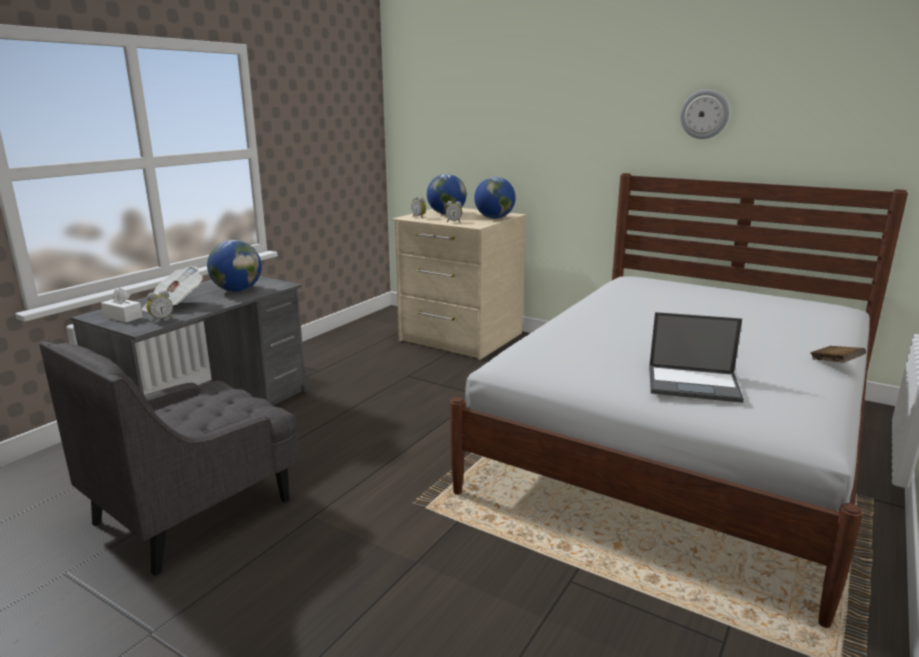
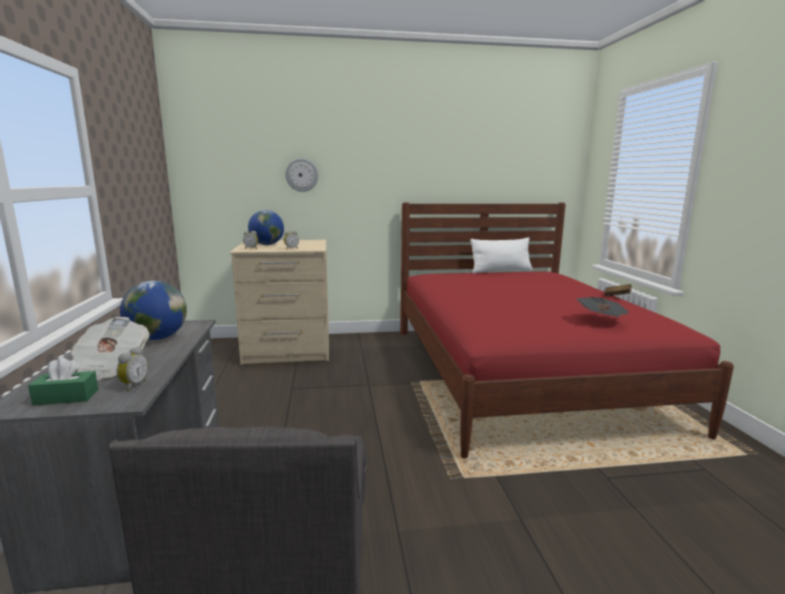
camera: 40 degrees left, 5 degrees down
white tissue box [101,288,143,322] -> green tissue box [28,357,98,405]
white bed [450,173,908,628] -> red bed [400,202,734,459]
globe [474,177,516,219] -> none
laptop [649,312,744,403] -> newspaper [576,297,629,316]
wall clock [680,89,729,139] -> wall clock moved to [285,158,318,192]
none -> white pillow [470,237,533,273]

